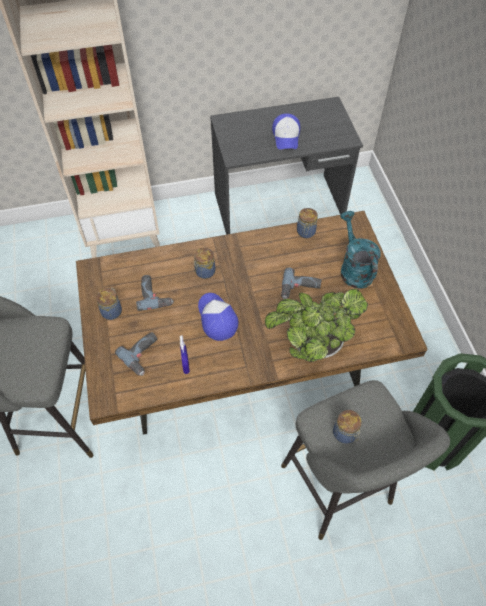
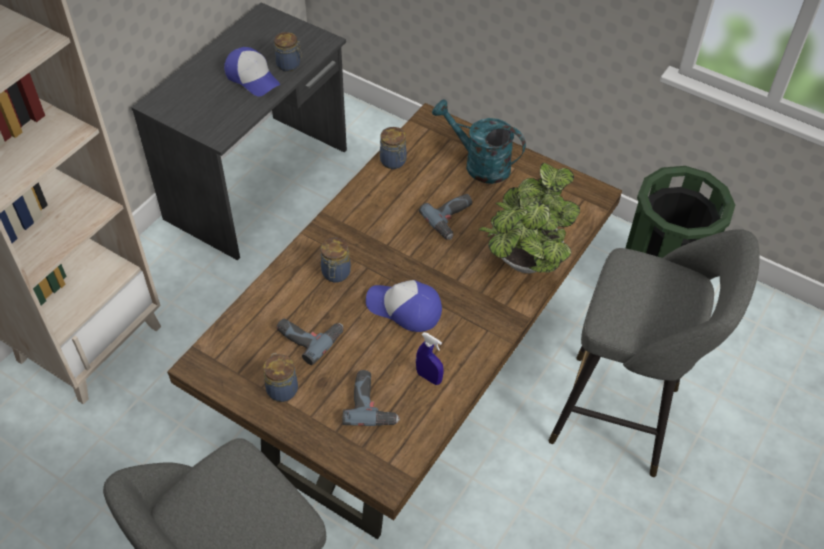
camera: 45 degrees left, 5 degrees down
jar [333,410,361,444] -> jar moved to [274,32,302,72]

